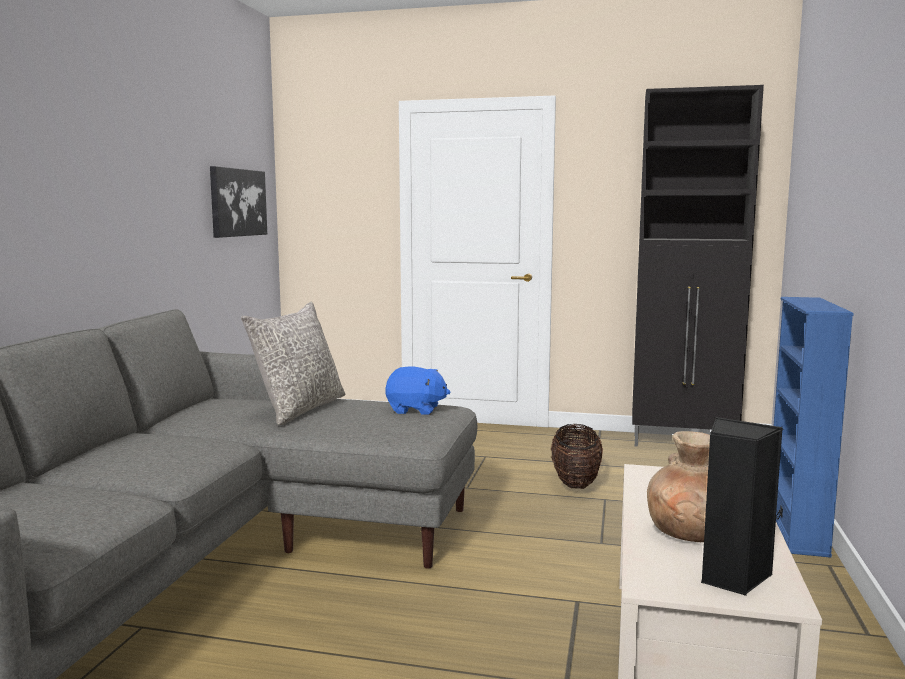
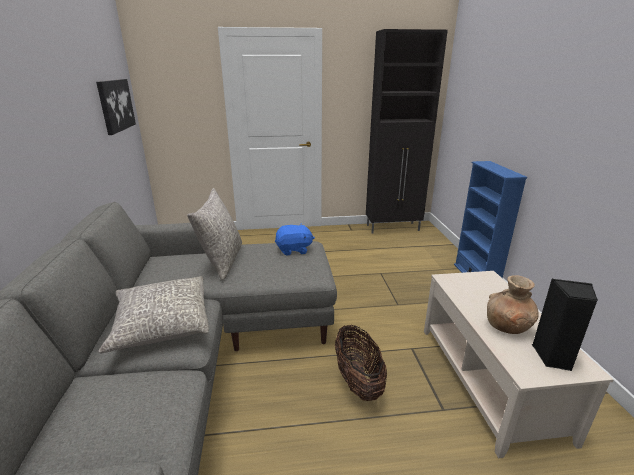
camera: 20 degrees left, 15 degrees up
basket [551,424,603,489] -> basket moved to [335,324,387,401]
none -> grey pillow [98,276,209,354]

